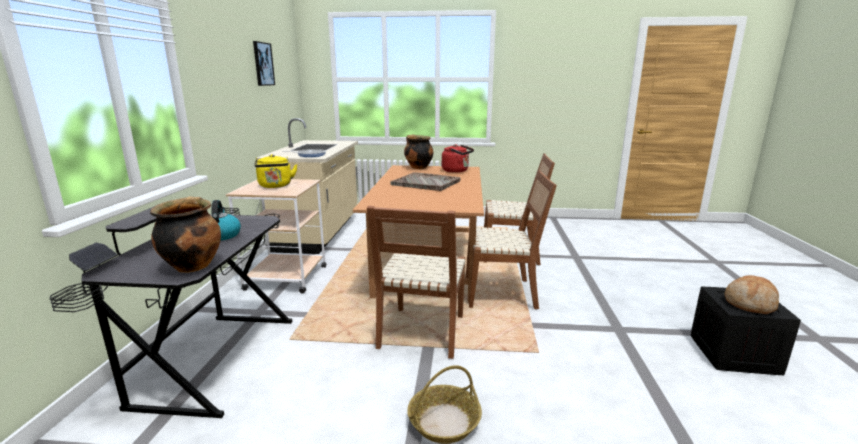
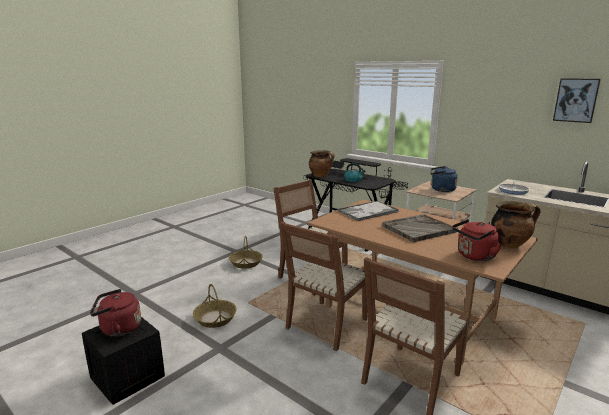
camera: 125 degrees right, 0 degrees up
yellow kettle [254,154,298,188] -> blue kettle [430,166,458,192]
bread [725,275,779,314] -> red kettle [90,289,141,337]
none -> basket [193,284,237,328]
none -> tray [338,201,399,221]

